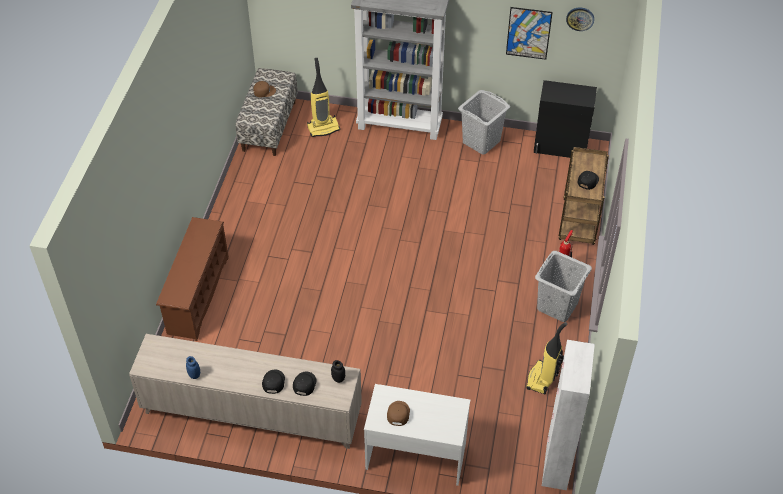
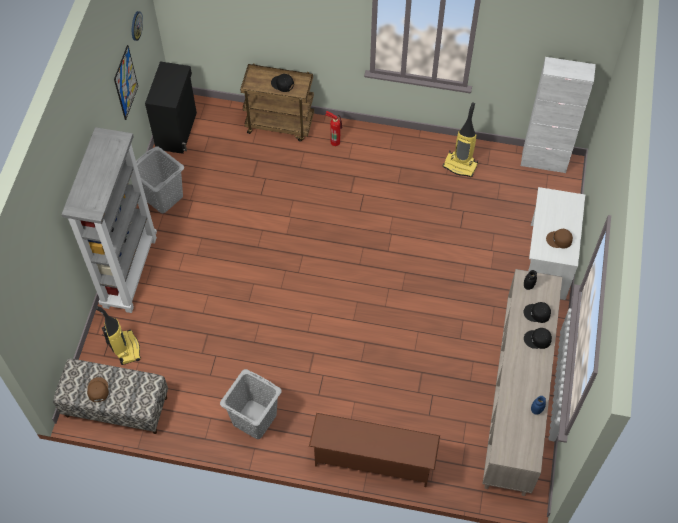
camera: 90 degrees left, 10 degrees up
grey laundry basket [535,251,592,322] -> grey laundry basket moved to [220,369,282,439]

